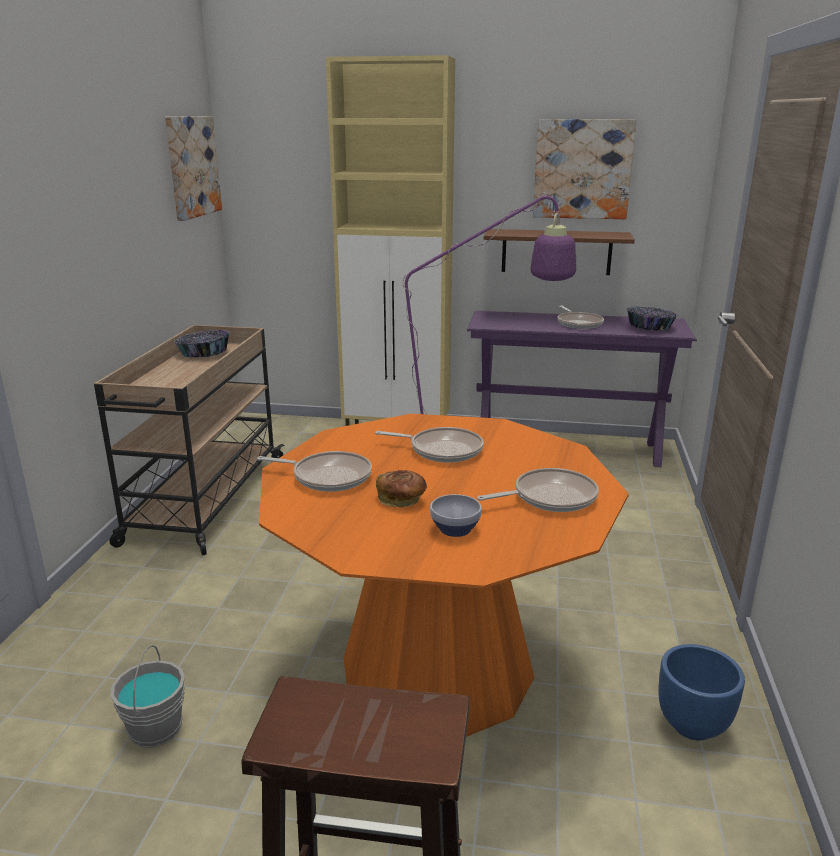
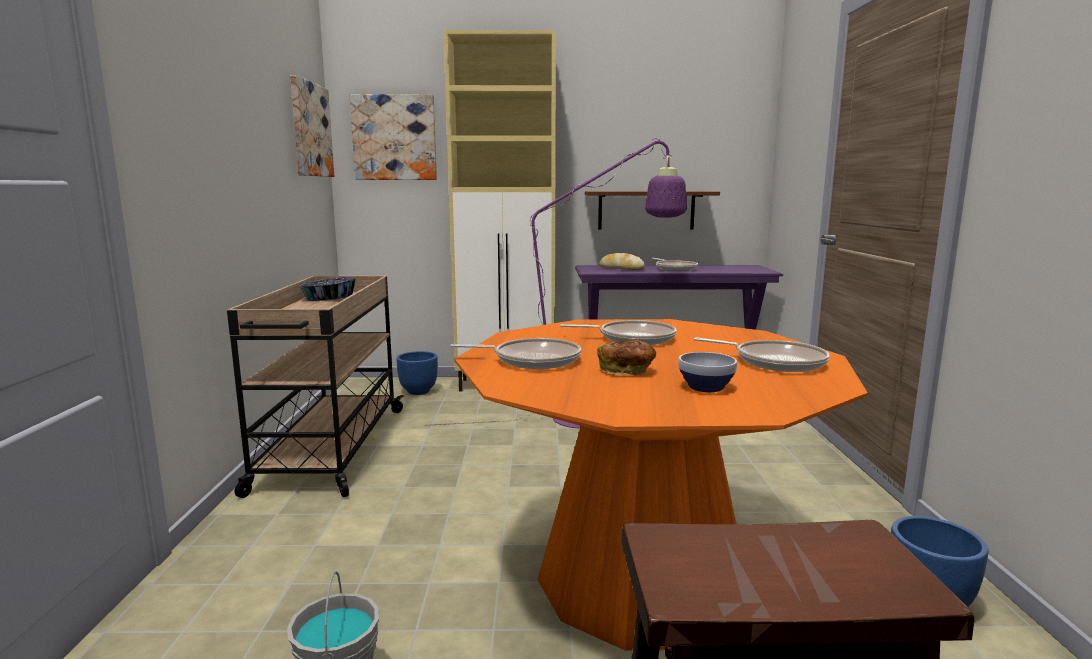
camera: 10 degrees left, 10 degrees down
frying pan [477,468,599,512] -> frying pan turned 60 degrees clockwise [694,337,830,372]
picture [533,119,636,219] -> picture moved to [350,94,437,180]
bowl [626,306,678,331] -> none
none -> blue planter [396,351,438,395]
none -> bread [599,253,645,270]

